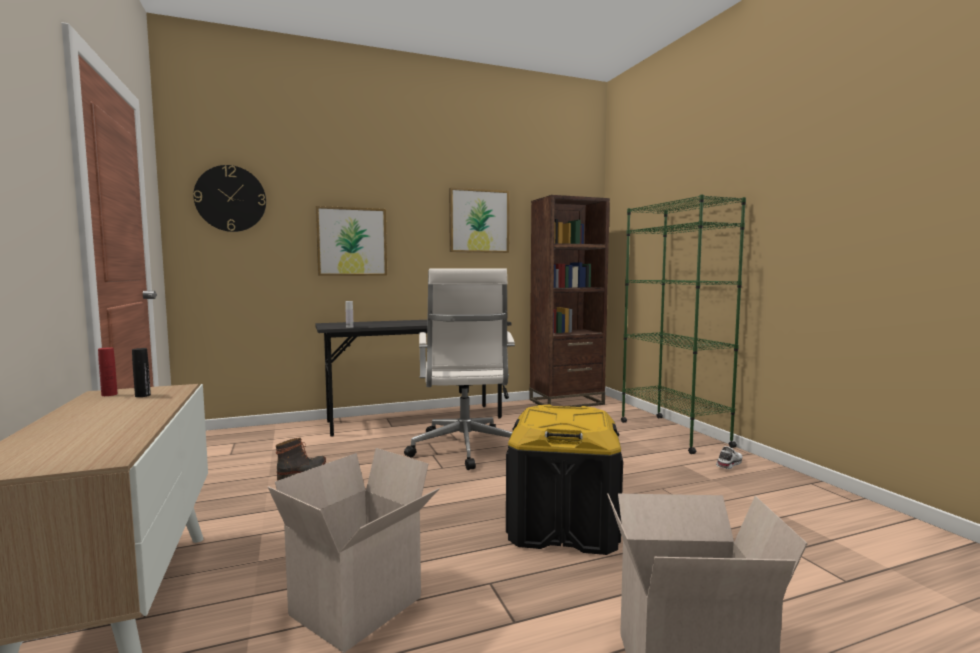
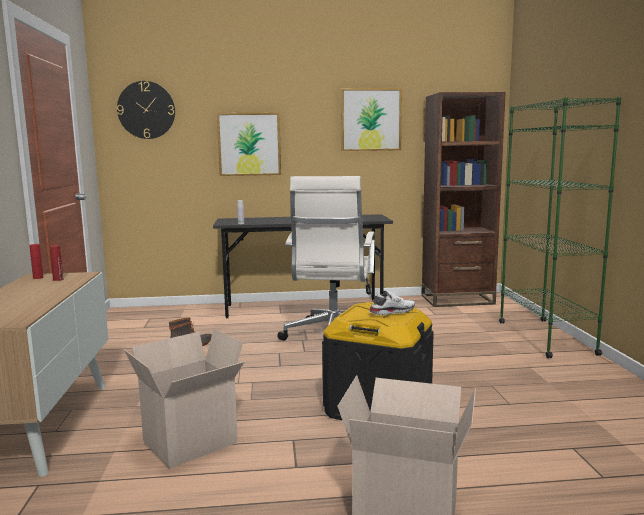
camera: 15 degrees right, 5 degrees up
black bottle [132,348,151,397] -> red bottle [50,245,63,281]
white shoe [716,446,743,469] -> white shoe moved to [369,290,415,315]

